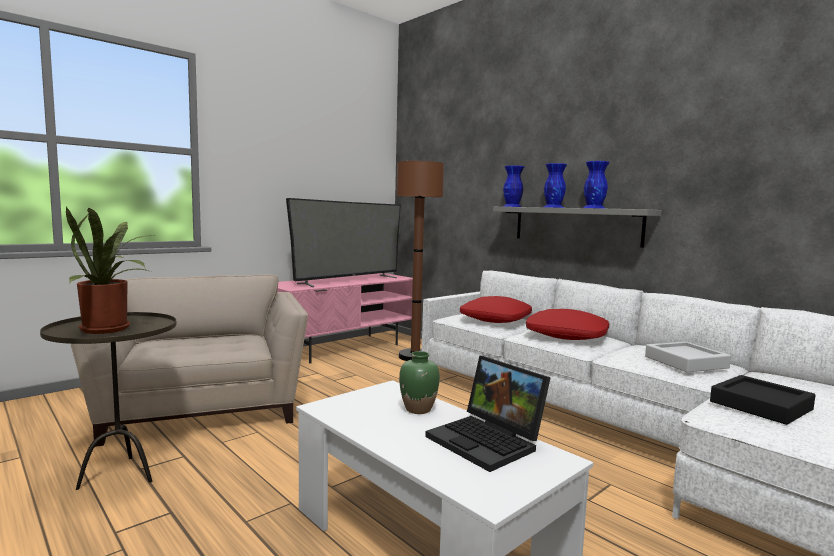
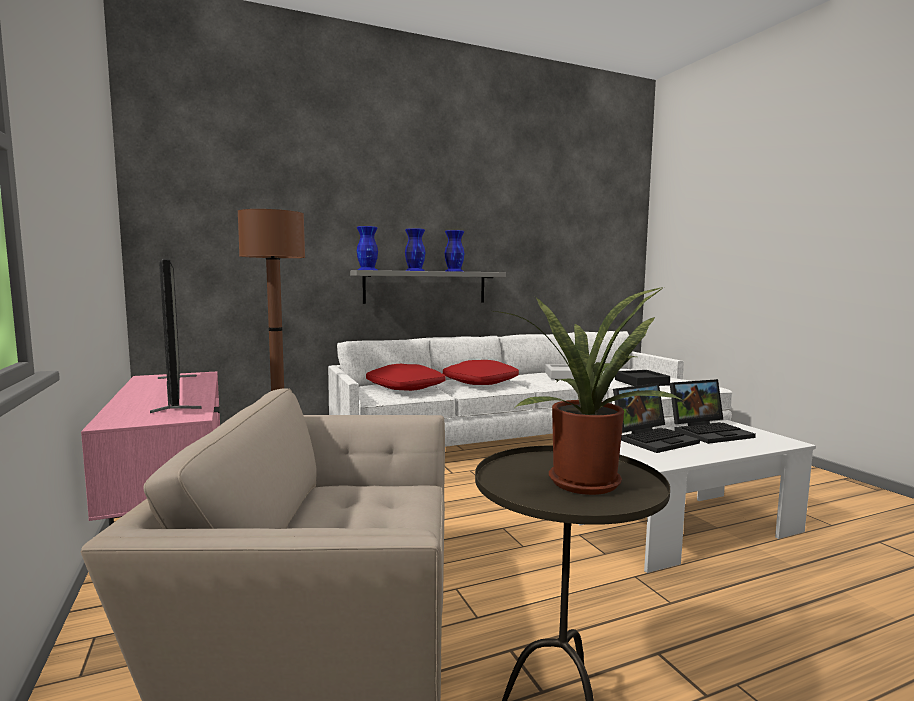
camera: 70 degrees left, 0 degrees up
green vase [399,351,440,414] -> laptop [613,383,700,453]

